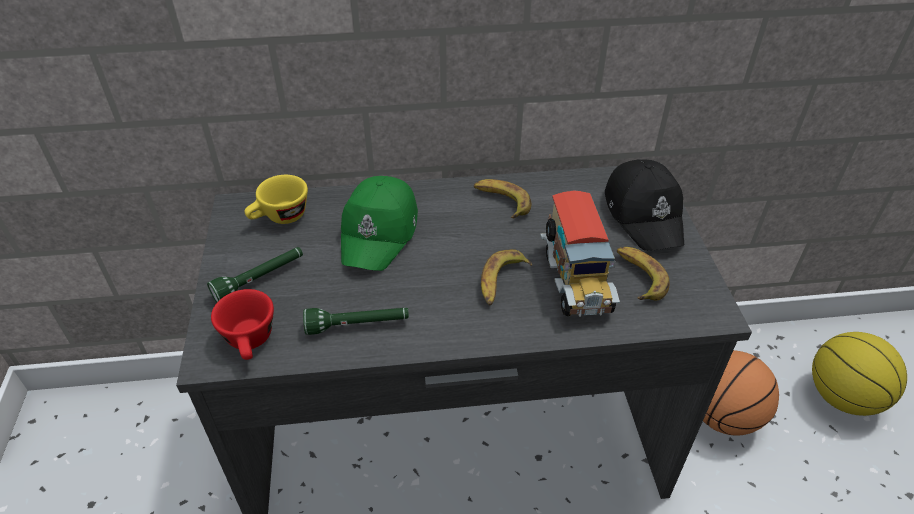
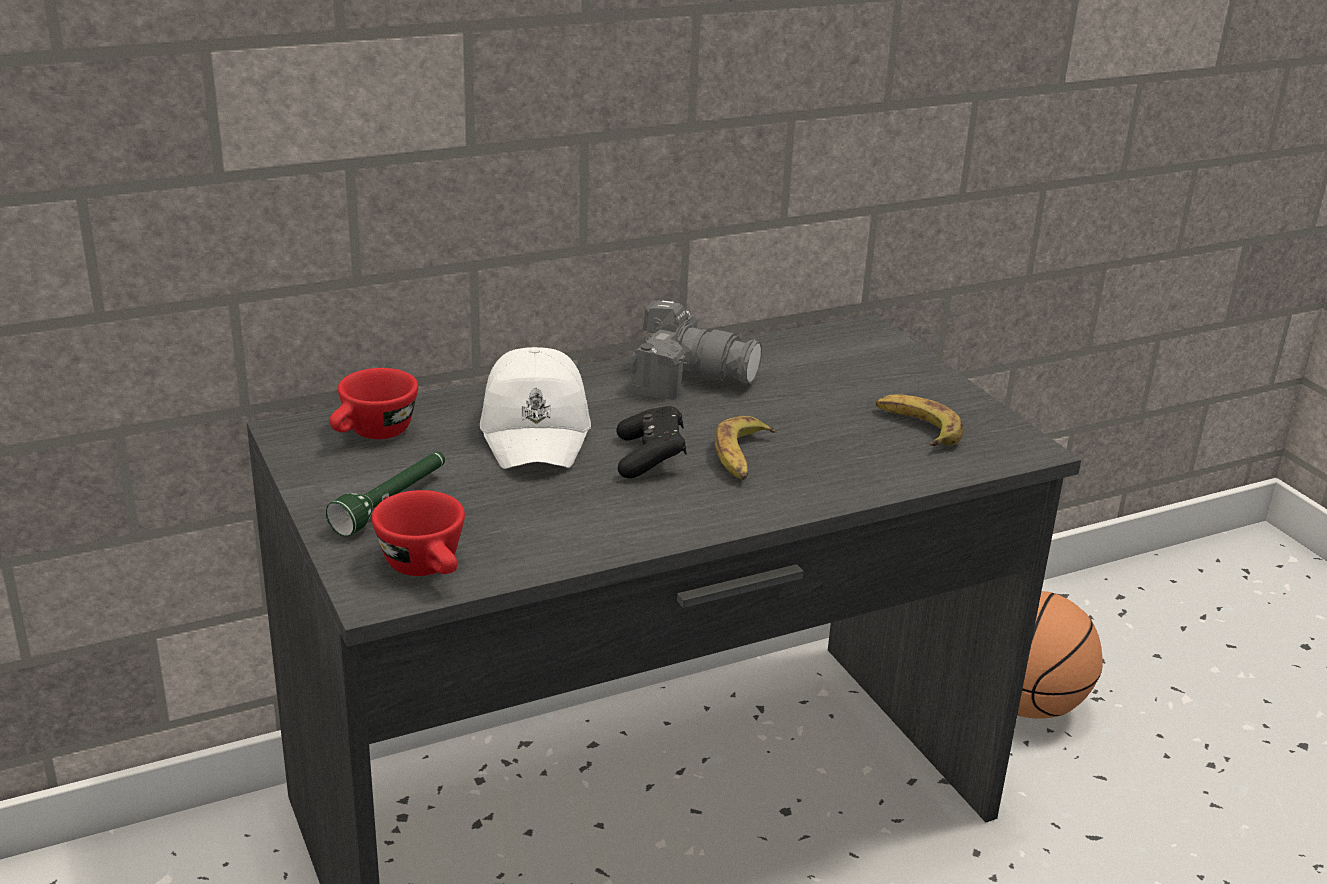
camera: 20 degrees left, 15 degrees down
yellow cup [245,175,308,224] -> red cup [330,368,418,439]
green flashlight [303,308,409,335] -> none
green cap [341,176,418,271] -> white cap [480,347,591,469]
banana [474,179,532,218] -> camera [630,301,762,399]
toy truck [540,190,620,317] -> none
black cap [605,159,684,251] -> none
basketball [812,332,907,416] -> none
none -> black game controller [617,406,687,479]

